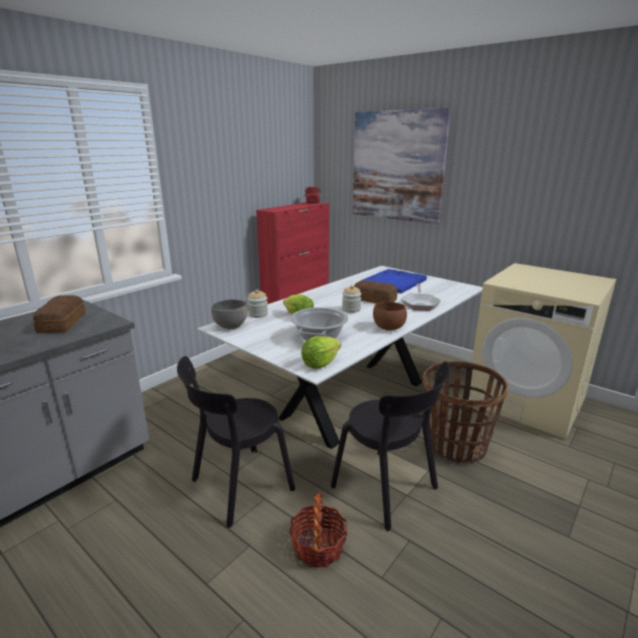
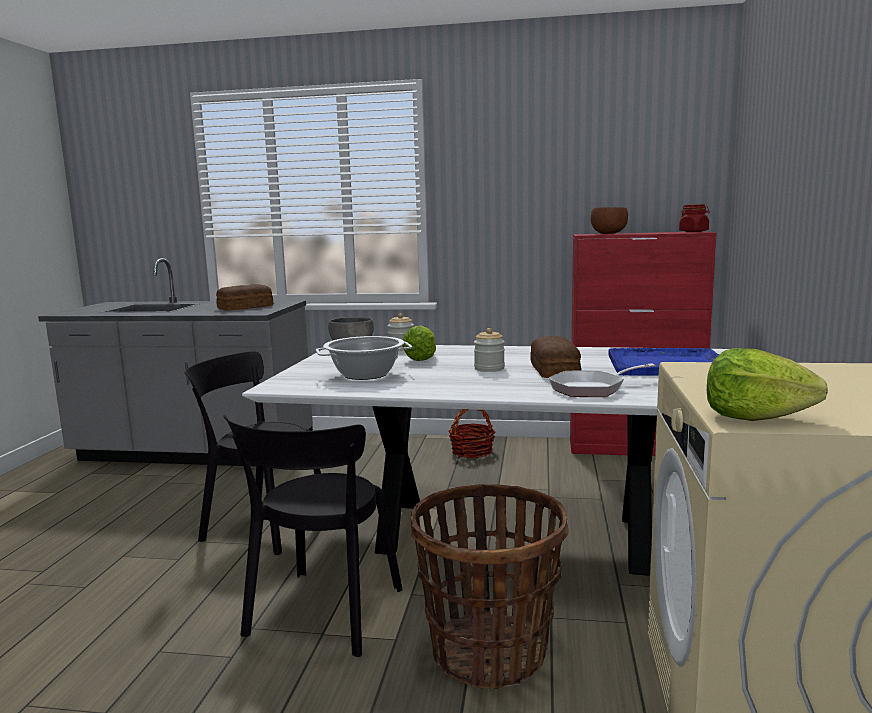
camera: 60 degrees right, 10 degrees down
basket [289,493,348,567] -> basket moved to [449,409,495,458]
lettuce [301,336,341,369] -> lettuce moved to [707,348,828,421]
picture [353,108,451,224] -> none
brown bowl [373,302,407,331] -> brown bowl moved to [591,207,628,234]

